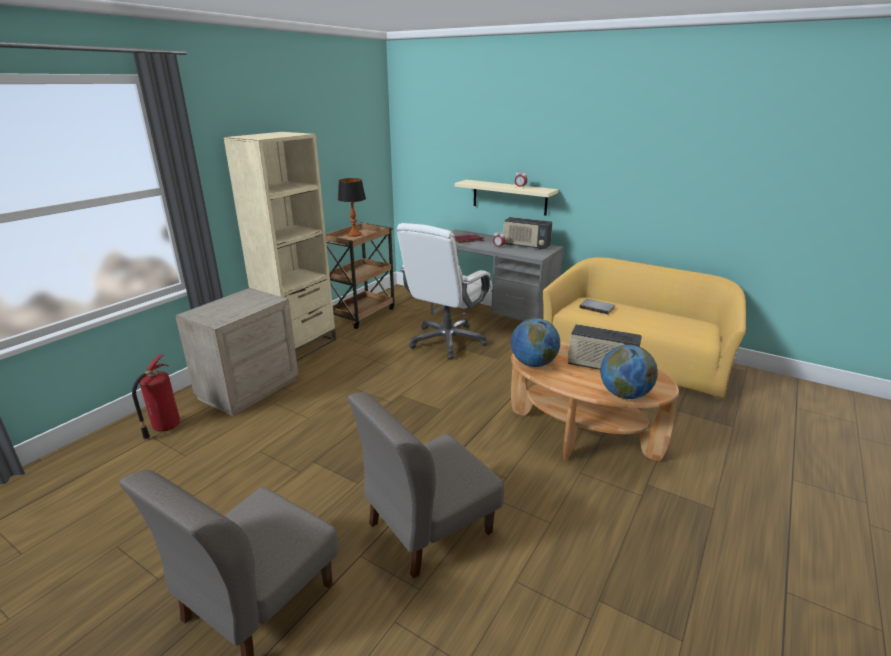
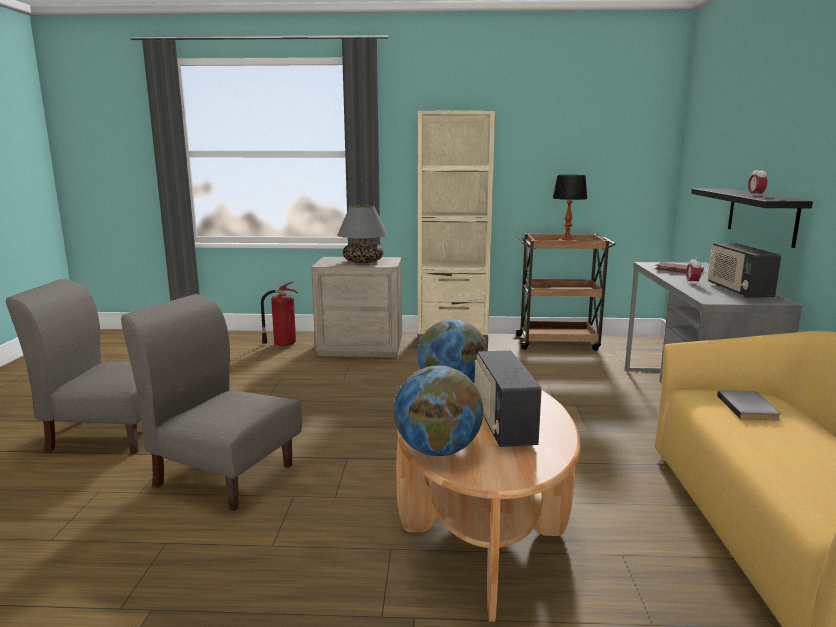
camera: 60 degrees right, 10 degrees down
white office chair [397,223,493,360] -> none
beige shelf [454,180,558,216] -> black shelf [691,188,813,248]
none -> grey table lamp [337,206,388,263]

